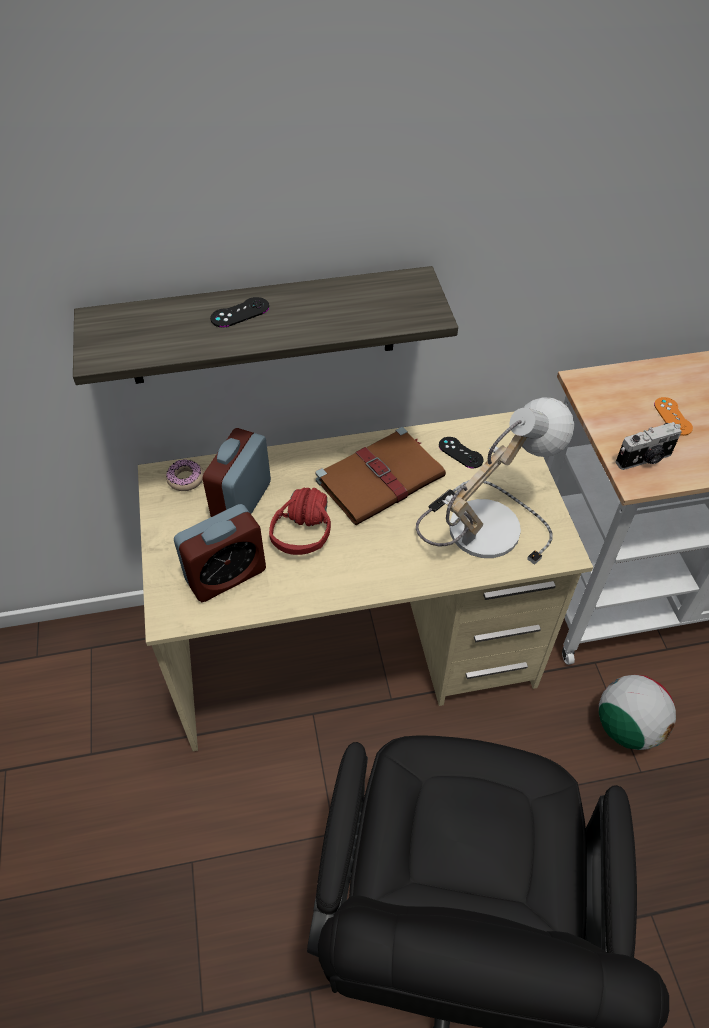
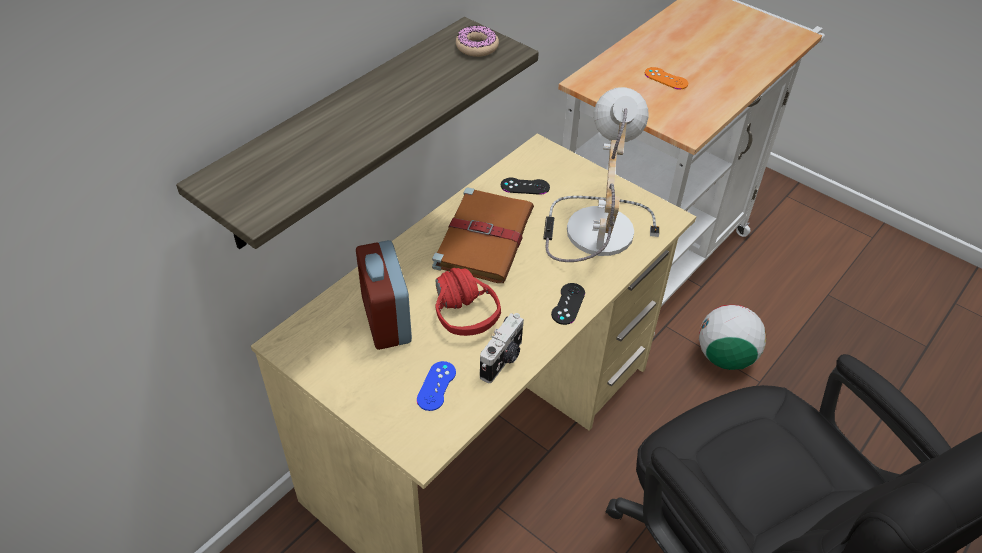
camera: 40 degrees left, 5 degrees down
donut [166,459,204,491] -> donut moved to [456,26,499,57]
alarm clock [174,504,266,602] -> blue game controller [417,361,456,411]
black game controller [210,297,269,327] -> black game controller moved to [551,283,585,325]
camera [616,422,682,470] -> camera moved to [480,313,524,383]

